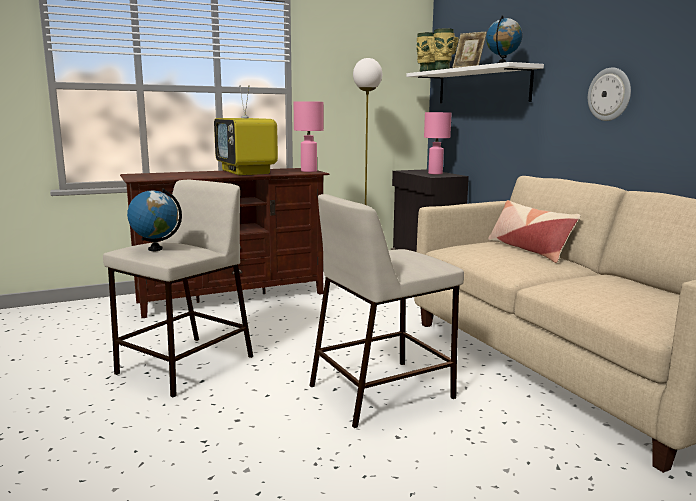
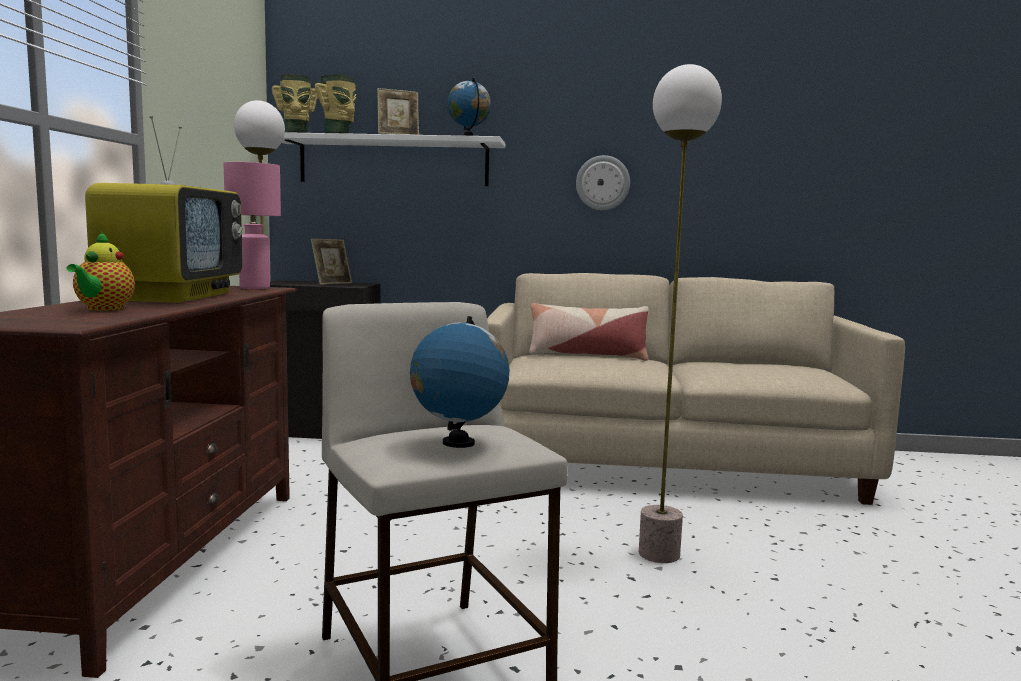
camera: 60 degrees left, 5 degrees down
television [214,85,278,175] -> television turned 90 degrees counterclockwise [85,115,243,303]
beige stool [310,194,464,428] -> floor lamp [639,64,722,563]
pink table lamp [424,112,452,174] -> picture frame [311,239,352,285]
none -> teapot [67,231,135,311]

